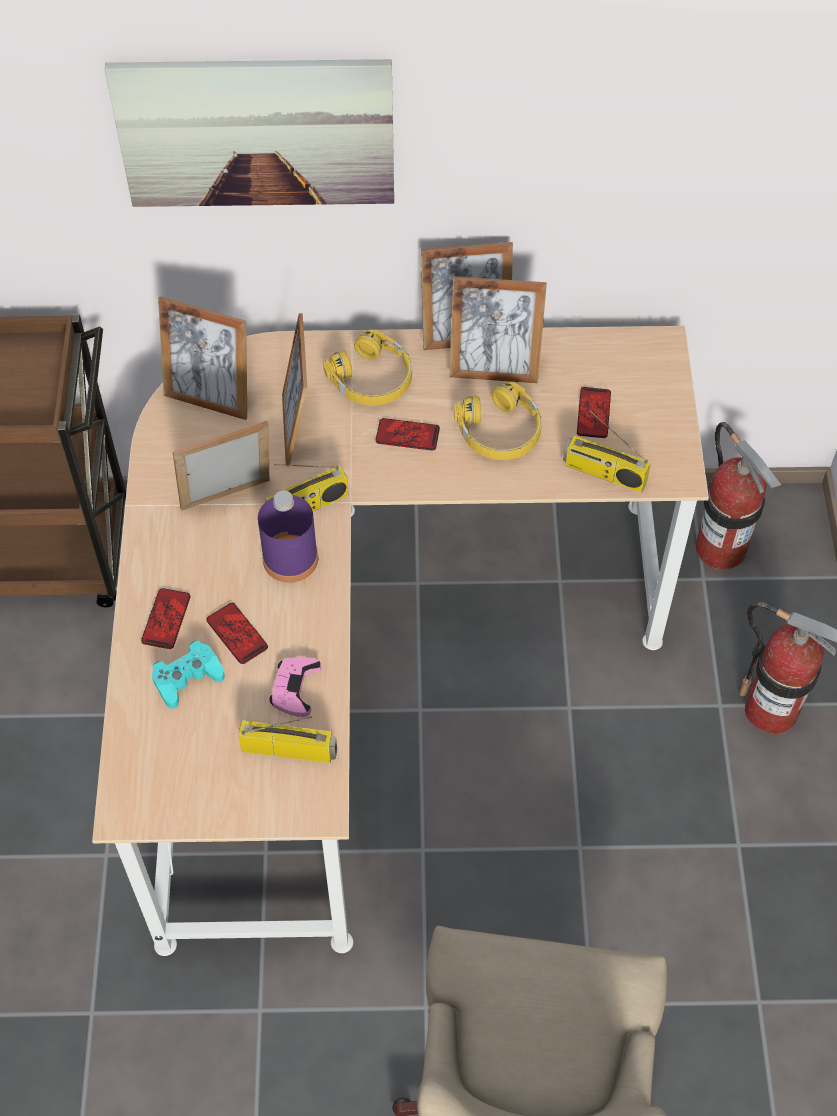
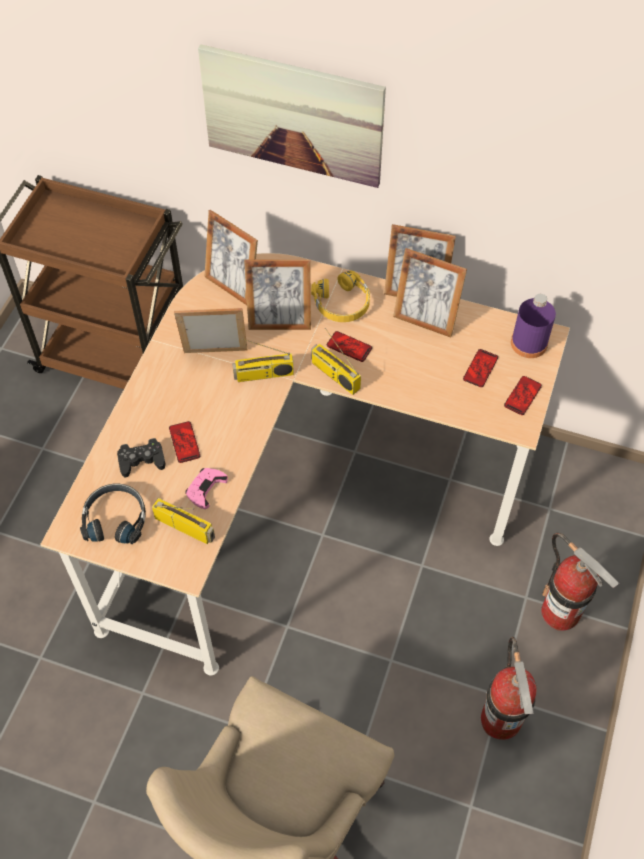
camera: 20 degrees right, 0 degrees up
phone [141,588,190,649] -> phone moved to [504,376,542,415]
turquoise game controller [152,640,225,709] -> black game controller [117,438,165,477]
purple bottle [258,490,318,583] -> purple bottle moved to [511,294,556,358]
picture frame [282,313,307,465] -> picture frame turned 105 degrees counterclockwise [244,259,311,330]
yellow headphones [454,382,542,460] -> none
radio [563,410,651,493] -> radio moved to [311,328,361,395]
fire extinguisher [696,422,781,570] -> fire extinguisher moved to [481,637,537,740]
none -> black headphones [80,483,146,544]

